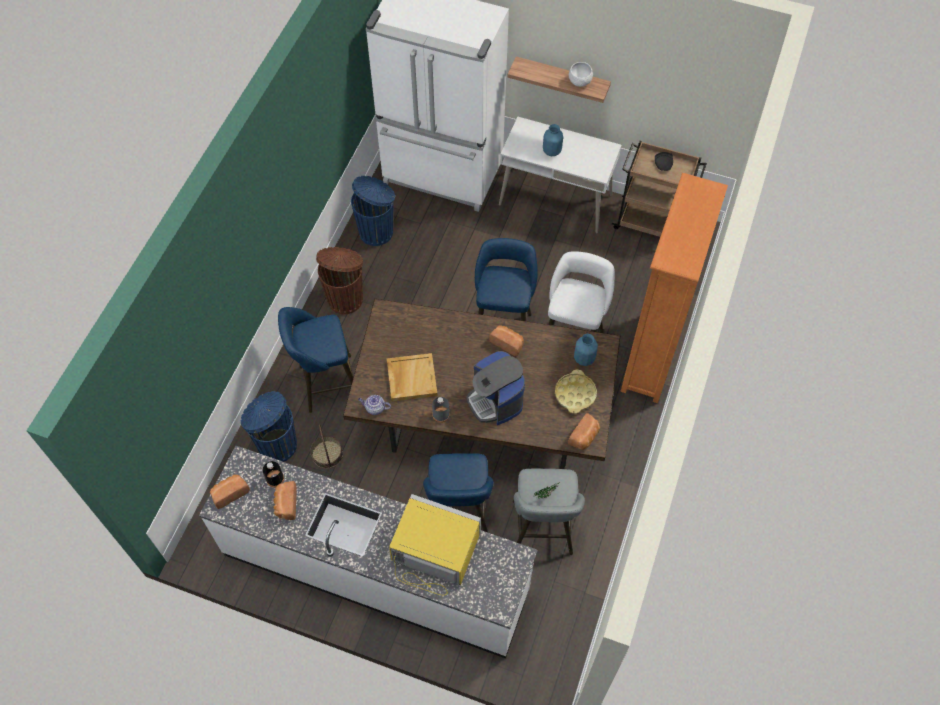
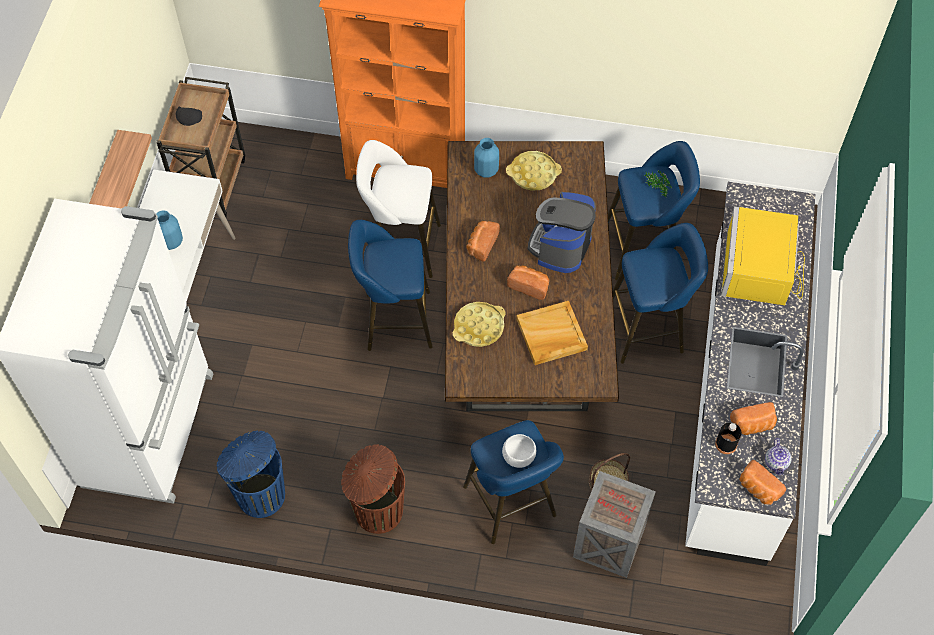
camera: 100 degrees left, 0 degrees up
blue trash can [241,391,297,462] -> crate [573,471,656,578]
teapot [358,395,391,415] -> teapot moved to [765,438,792,475]
grey bottle [432,397,450,423] -> none
coffee machine [466,351,525,425] -> coffee machine turned 150 degrees clockwise [528,192,596,273]
grey stool [513,469,585,555] -> blue stool [608,141,700,280]
bread [568,413,600,450] -> bread moved to [507,266,549,300]
white bowl [569,62,593,87] -> white bowl moved to [502,434,536,468]
none -> yellow tray [453,302,506,347]

